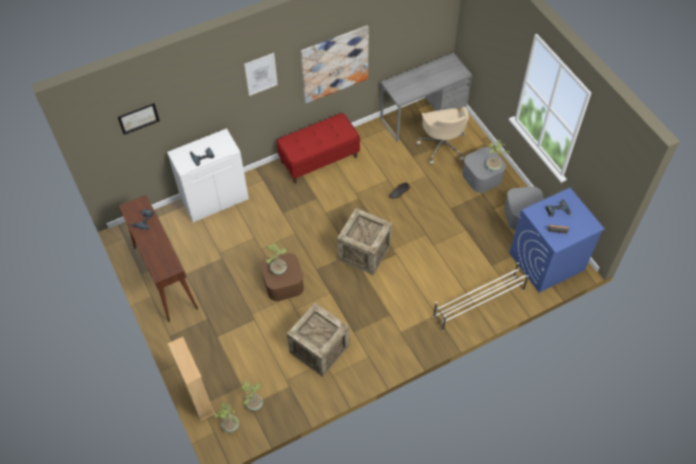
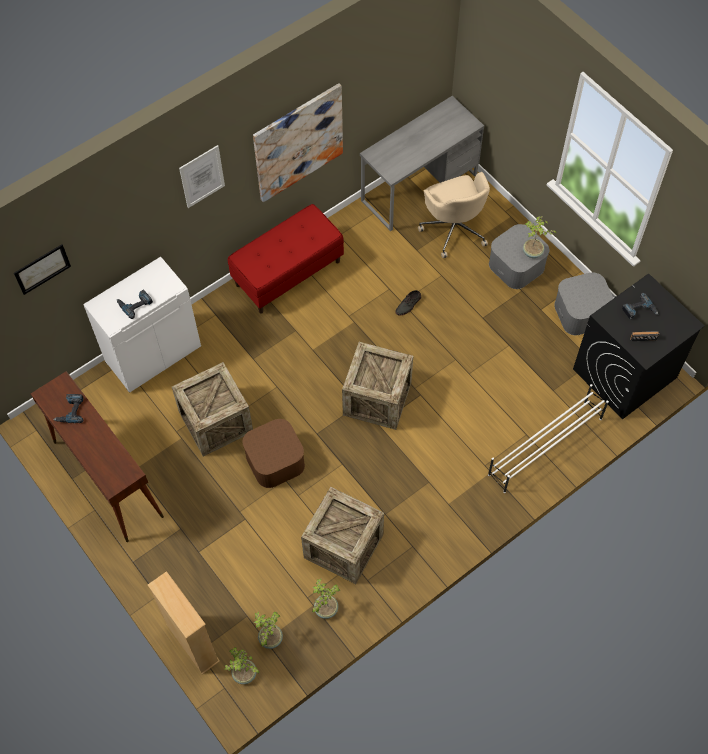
camera: 10 degrees left, 5 degrees up
potted plant [265,242,287,275] -> potted plant moved to [312,579,340,619]
blue washing machine [509,188,605,293] -> black washing machine [573,273,705,419]
none -> crate [172,362,253,456]

